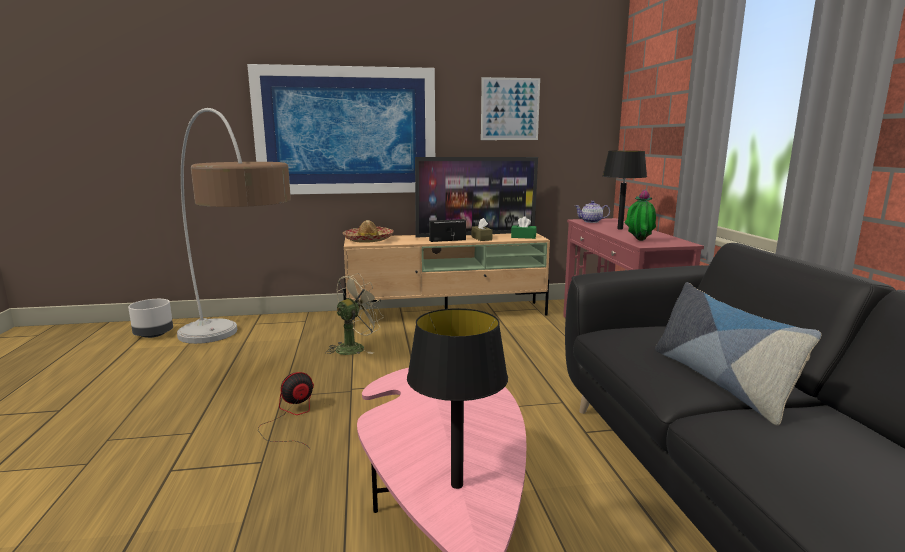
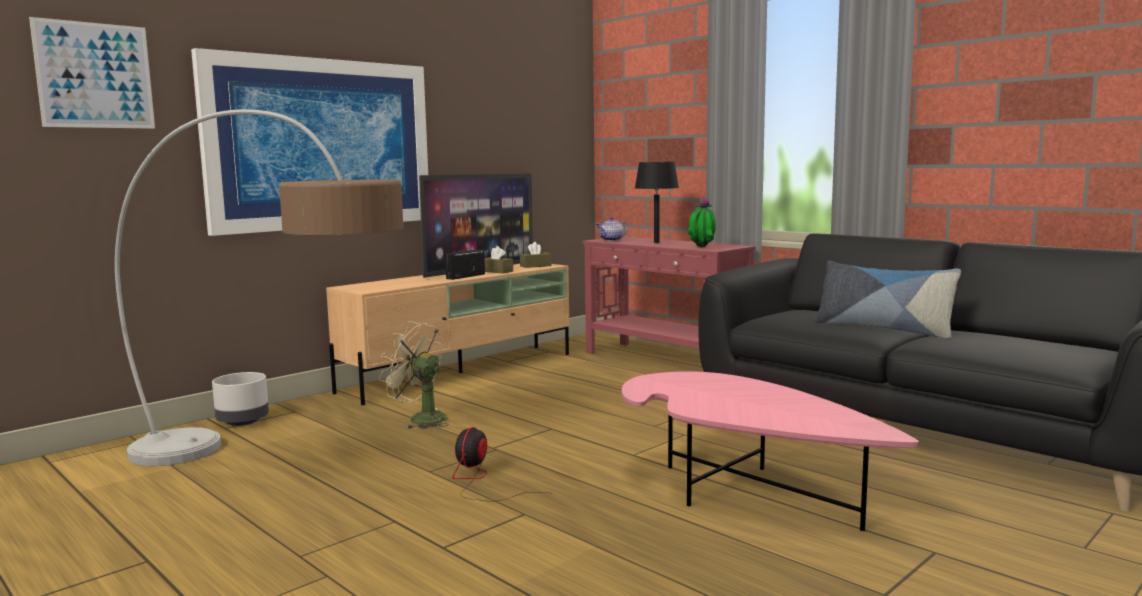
camera: 35 degrees left, 5 degrees down
grey planter [128,299,173,338] -> grey planter moved to [212,372,269,426]
beige fan [326,273,384,355] -> beige fan turned 75 degrees counterclockwise [379,321,448,429]
hat [343,220,394,243] -> none
black table lamp [407,308,508,489] -> none
picture [481,77,540,140] -> picture moved to [29,17,155,129]
green tissue box [511,216,537,239] -> brown tissue box [520,242,552,268]

